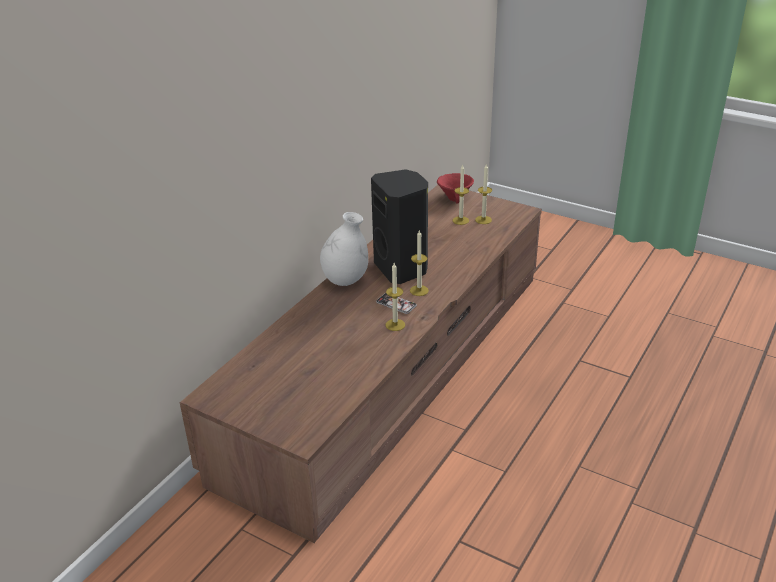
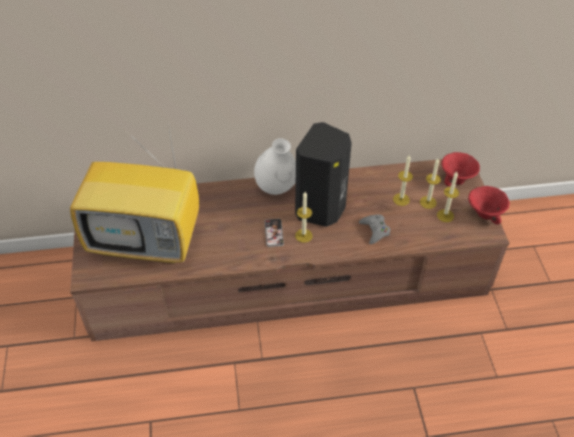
camera: 50 degrees right, 15 degrees up
candle [385,263,405,331] -> candle moved to [393,155,413,206]
none -> television [70,125,199,264]
none -> grey game controller [359,215,390,244]
none -> red bowl [468,186,510,225]

